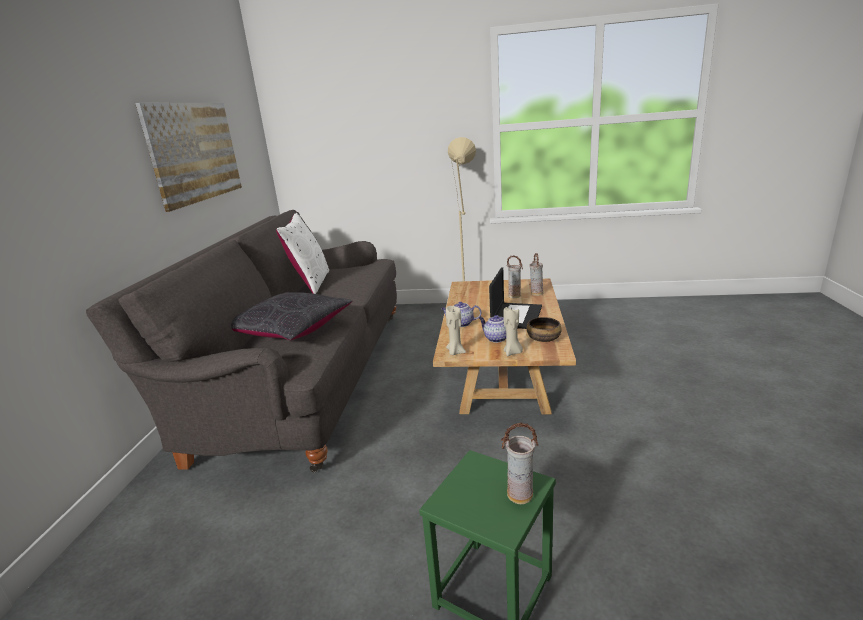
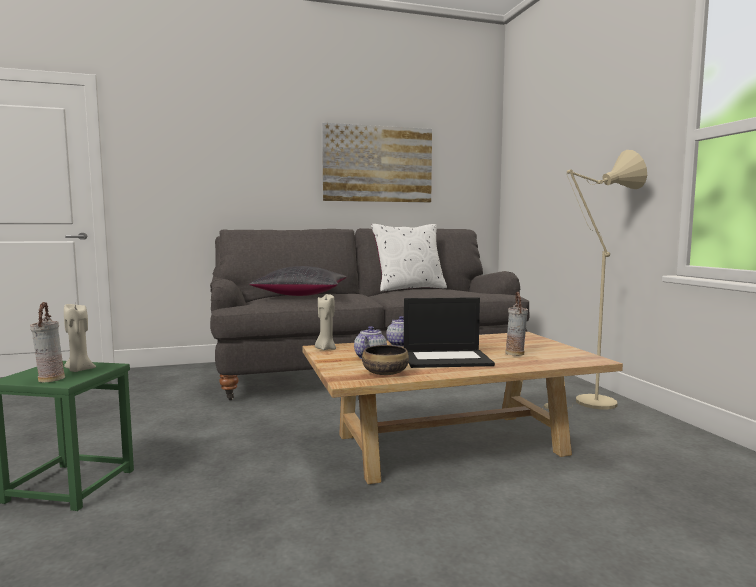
camera: 65 degrees right, 15 degrees down
beige candle [504,307,523,356] -> beige candle moved to [64,304,96,372]
vase [529,253,544,296] -> none

